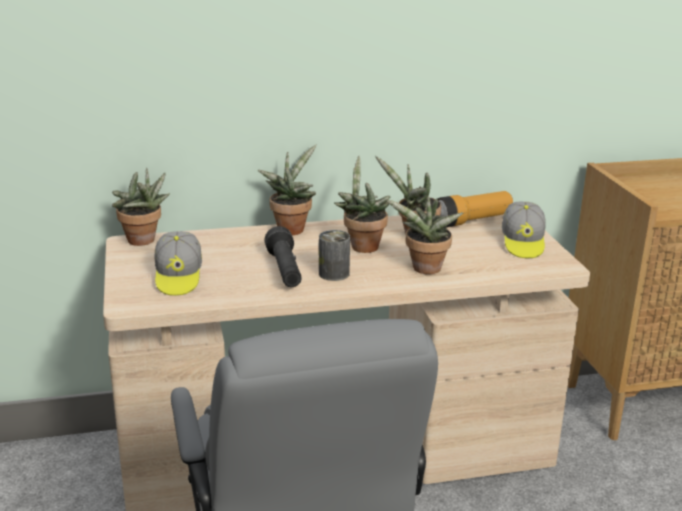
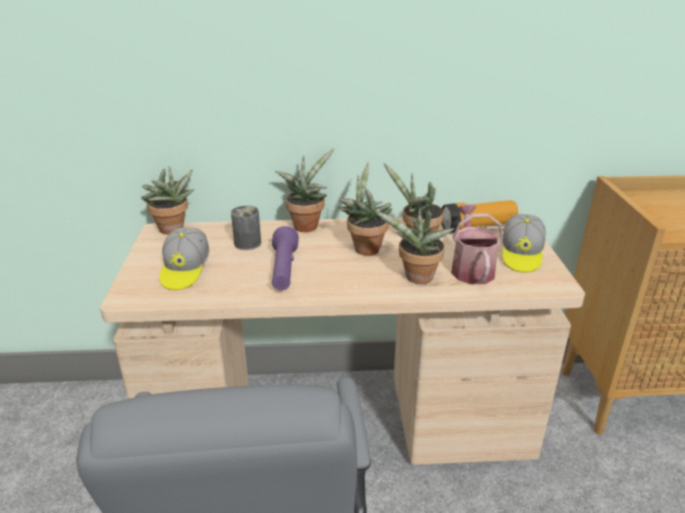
camera: 10 degrees right, 5 degrees up
black flashlight [265,226,302,287] -> purple flashlight [272,226,299,290]
can [319,230,350,281] -> can moved to [231,206,261,250]
none -> watering can [451,205,503,284]

